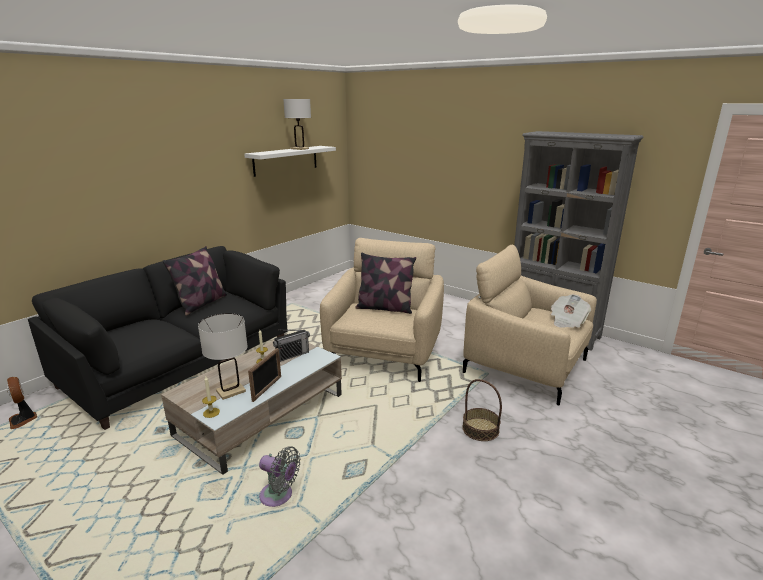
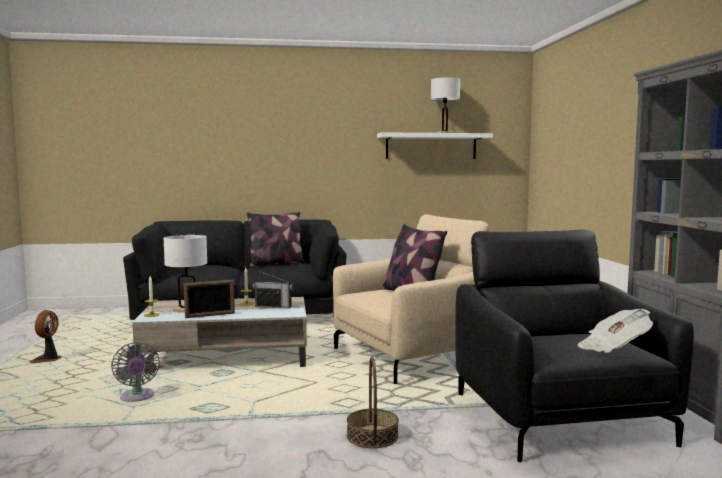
camera: 45 degrees right, 15 degrees down
fan [7,377,37,429] -> fan moved to [30,310,62,363]
beige armchair [463,245,597,406] -> black armchair [455,229,694,463]

